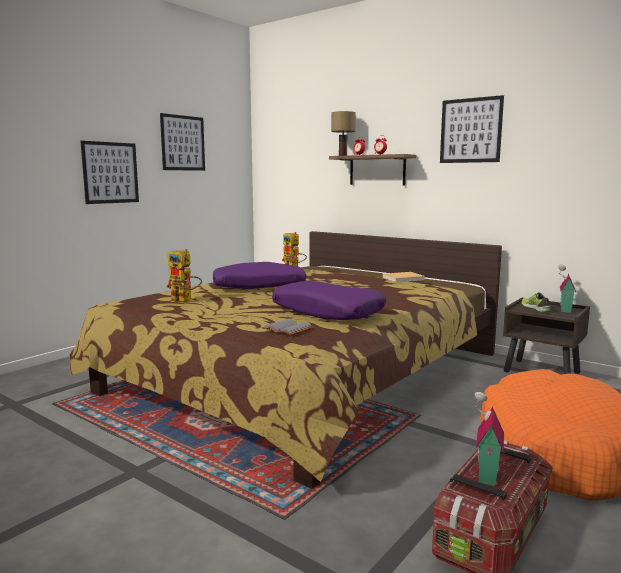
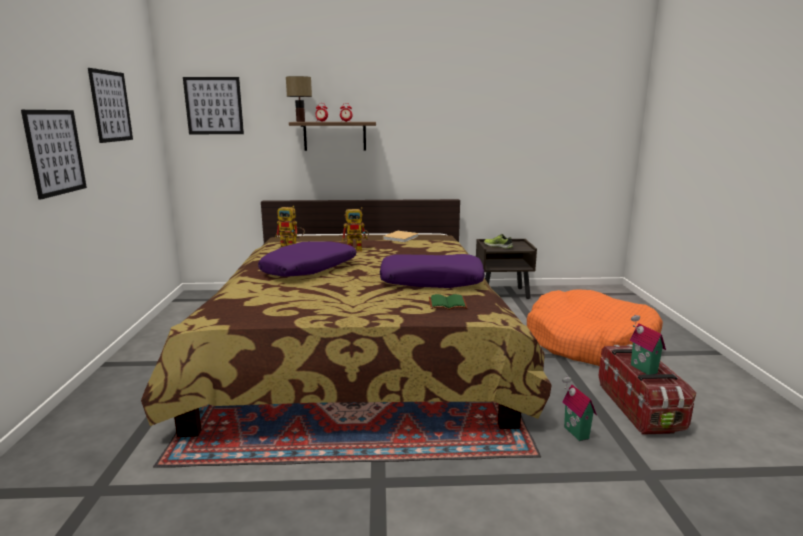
camera: 40 degrees left, 5 degrees up
toy robot [166,249,202,303] -> toy robot moved to [342,207,369,252]
grey book [262,319,314,336] -> green book [429,294,467,310]
picture [440,95,504,163] -> picture moved to [183,77,244,134]
toy house [558,265,576,313] -> toy house moved to [562,377,597,441]

